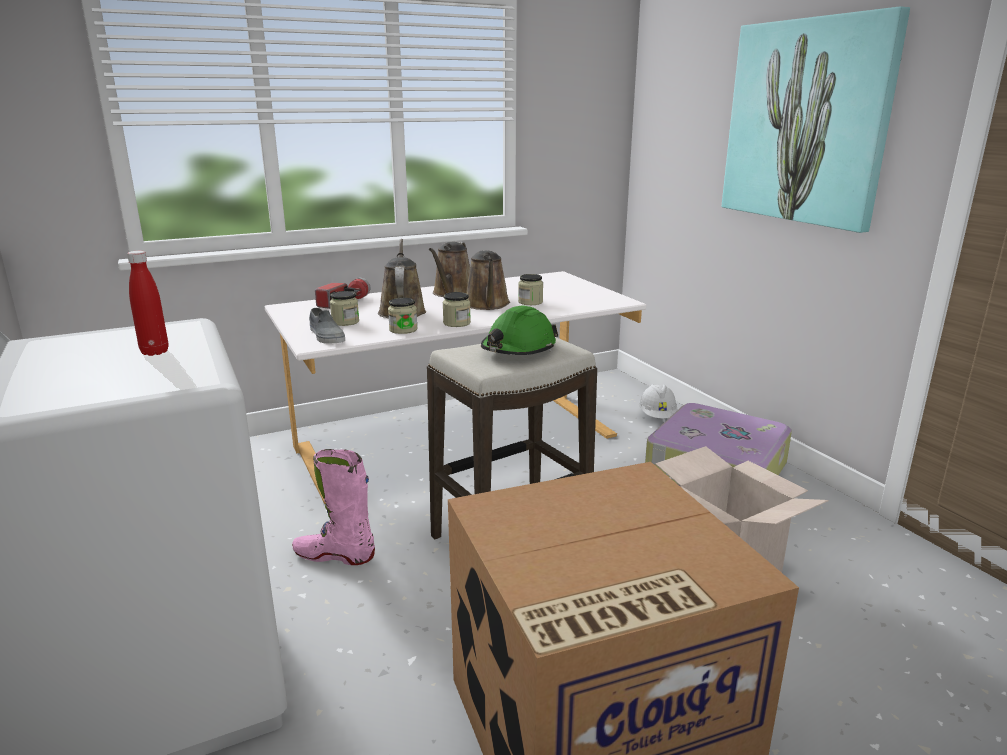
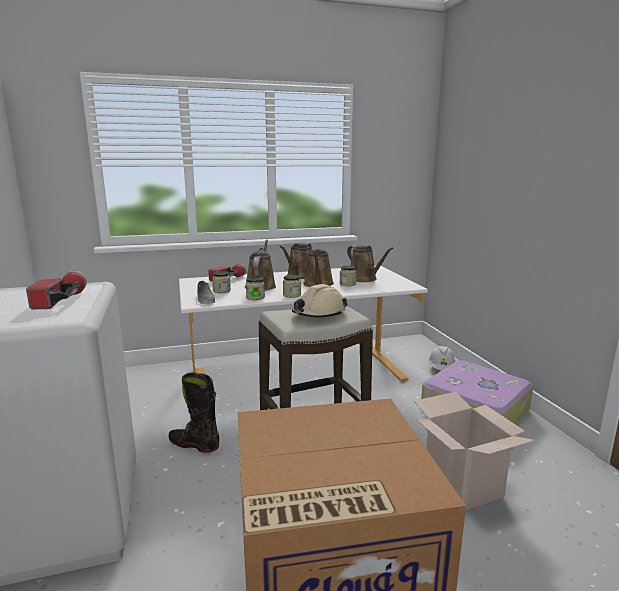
camera: 10 degrees right, 5 degrees down
red bottle [127,251,168,356] -> flashlight [26,271,87,309]
pink boot [292,449,375,565] -> black boot [168,372,219,453]
green hard hat [481,306,558,355] -> beige hard hat [292,284,348,318]
picture [722,6,910,233] -> none
none -> brown watering can [347,245,393,282]

